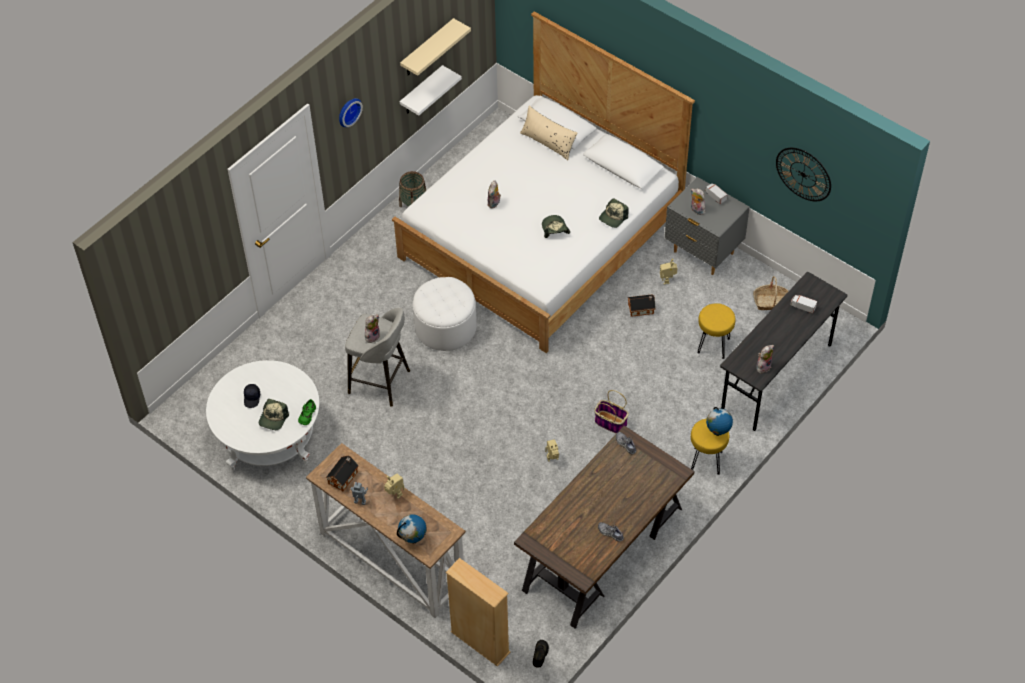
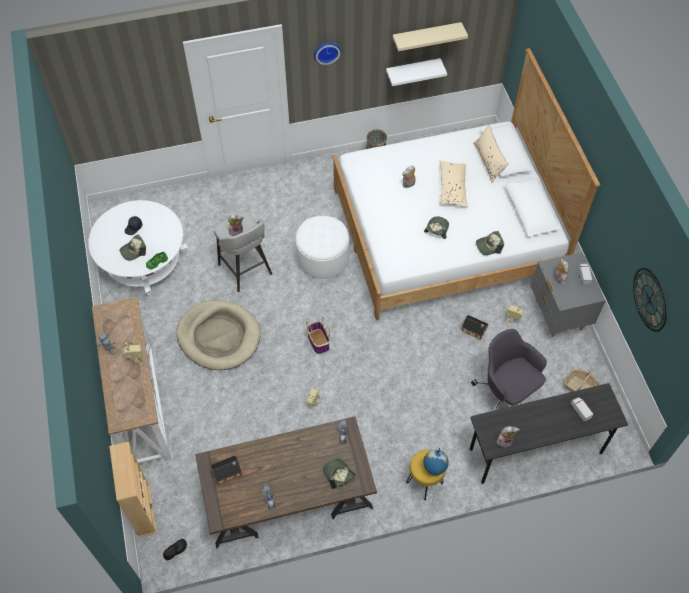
camera: 35 degrees right, 5 degrees up
toy house [326,455,359,491] -> toy house moved to [210,455,242,485]
globe [397,514,427,543] -> none
basket [594,390,629,433] -> basket moved to [307,317,330,354]
yellow stool [697,303,735,359] -> grey office chair [471,329,547,411]
none -> beige dog bed [176,300,261,370]
none -> cap [323,458,355,489]
none -> beige pillow [440,160,468,207]

